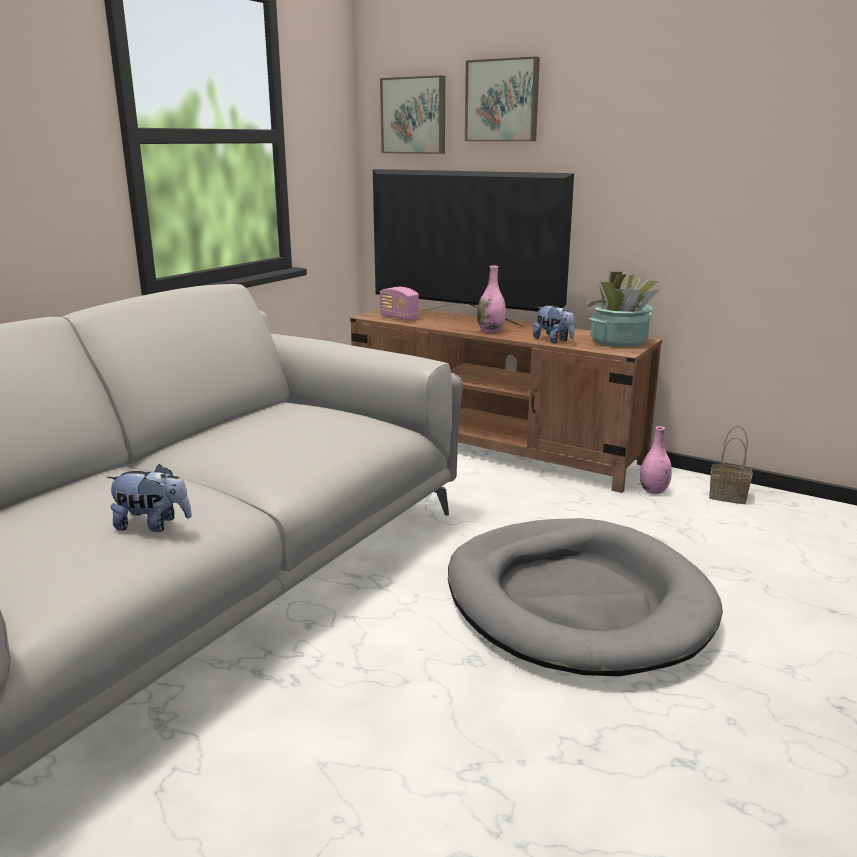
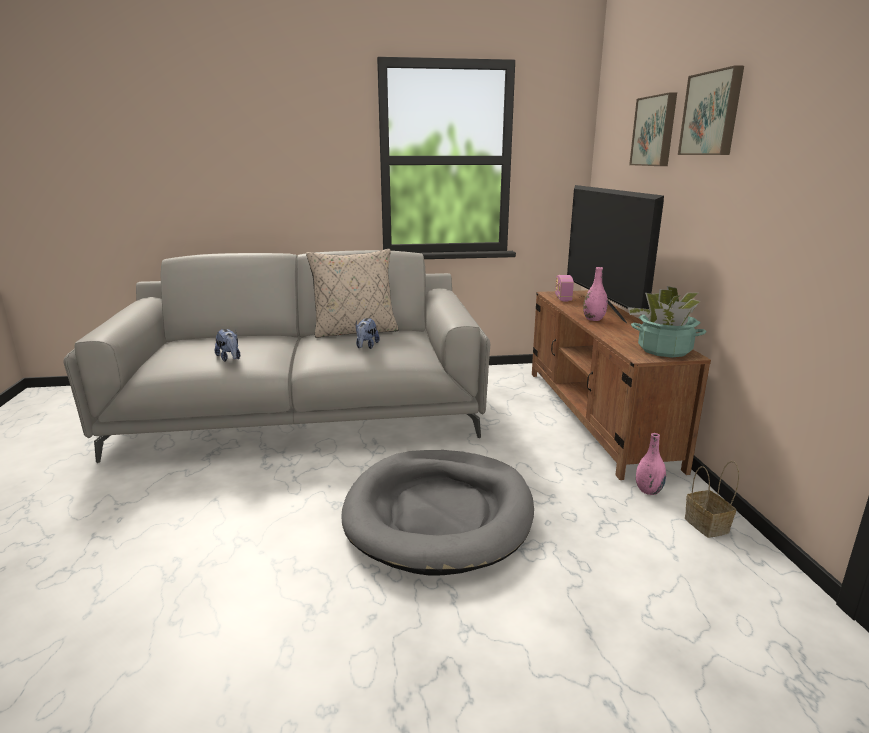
camera: 50 degrees right, 0 degrees up
picture [380,75,445,154] -> picture moved to [678,65,744,155]
plush toy [533,305,575,343] -> plush toy moved to [356,318,380,349]
none -> beige pillow [306,249,398,338]

